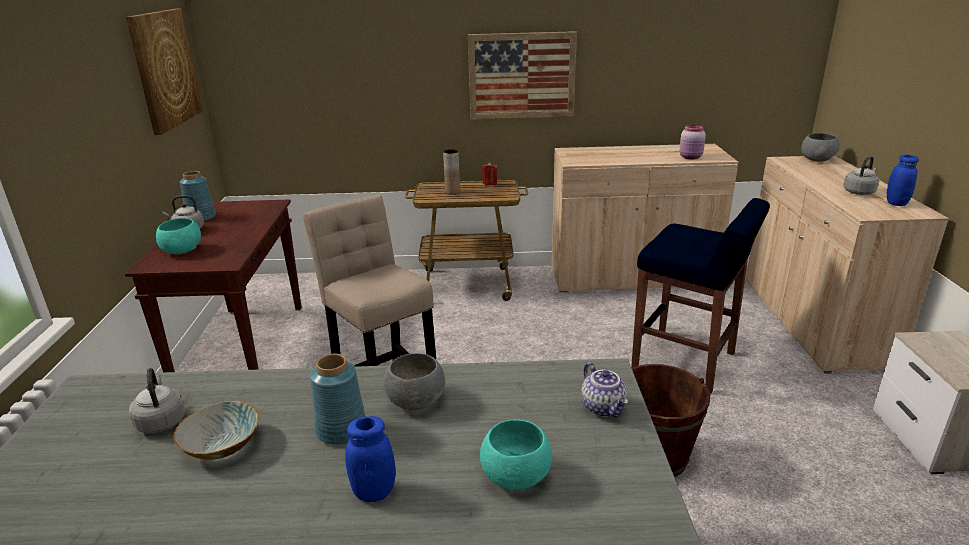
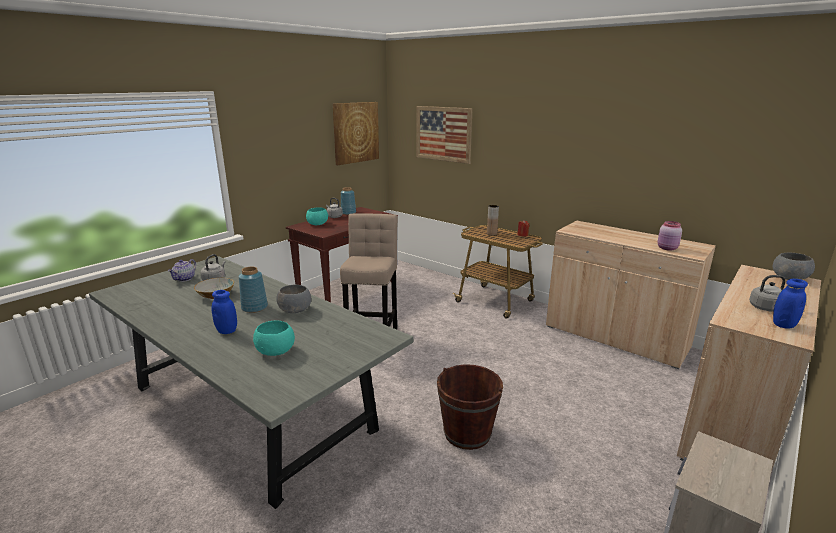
camera: 40 degrees right, 5 degrees down
picture [468,31,577,120] -> picture moved to [416,106,473,164]
teapot [581,362,628,417] -> teapot moved to [168,259,196,282]
blue stool [631,198,770,394] -> none

